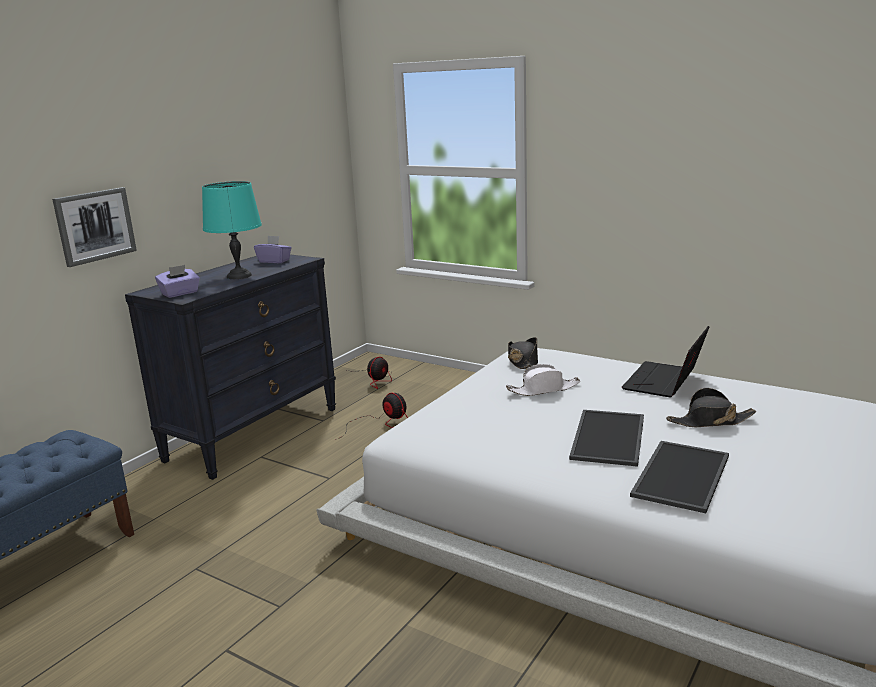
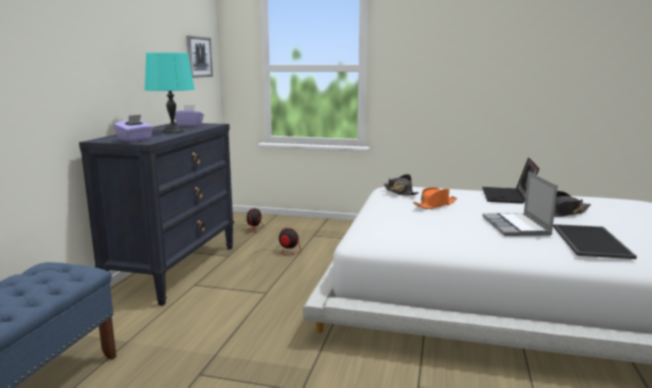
camera: 20 degrees left, 5 degrees down
picture [52,187,137,267] -> picture moved to [186,36,213,78]
white hat [506,364,581,396] -> orange hat [413,187,457,209]
tray [569,410,644,467] -> laptop [482,171,558,236]

